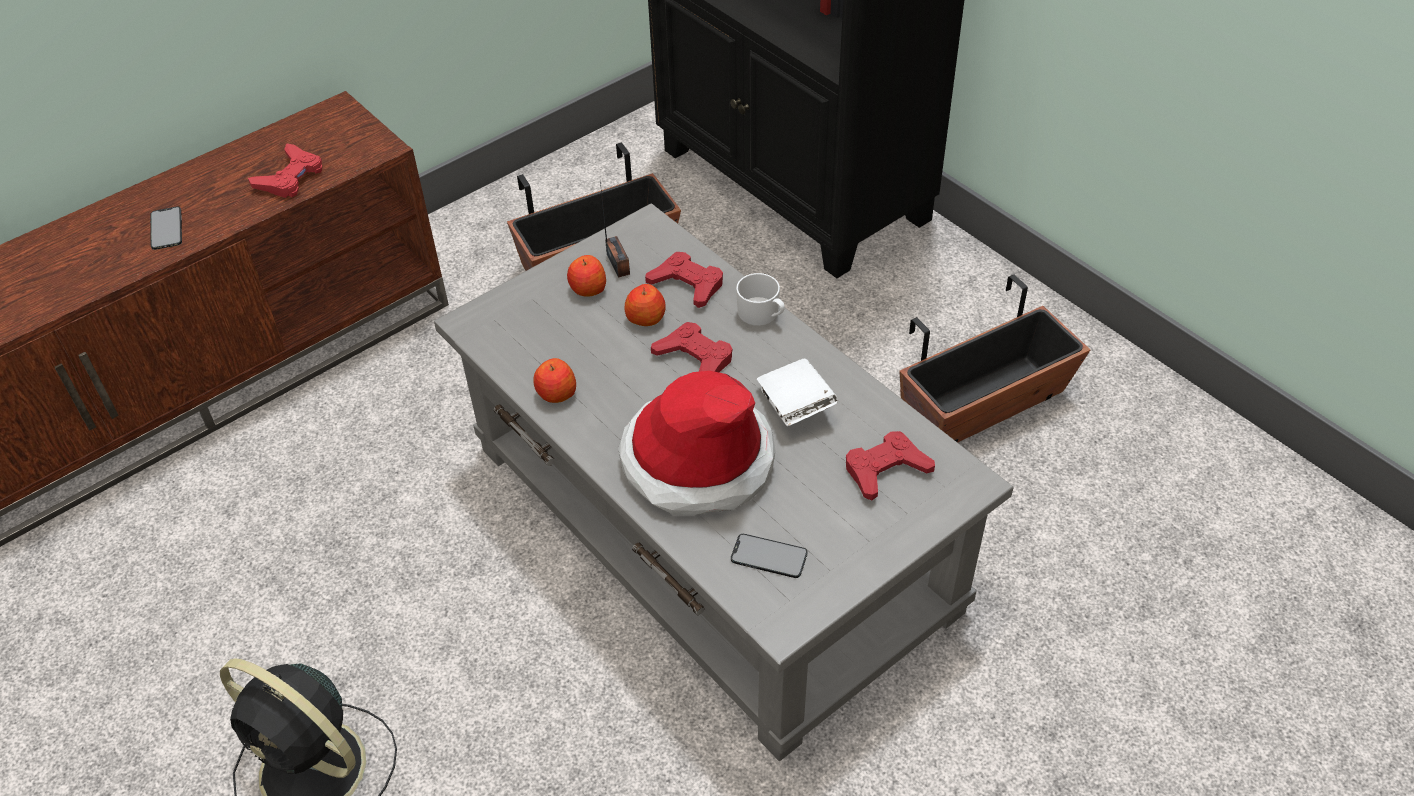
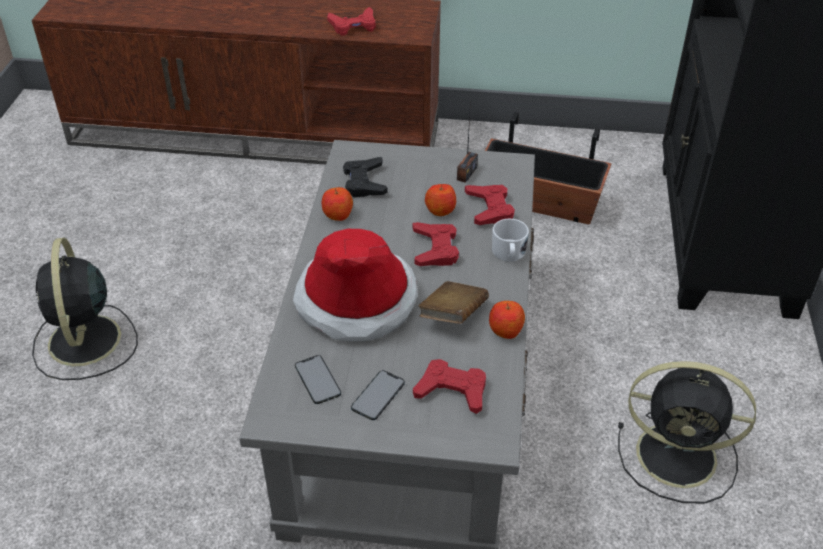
camera: 45 degrees right, 5 degrees down
phone [150,207,182,250] -> phone moved to [351,370,405,420]
apple [567,255,606,297] -> apple moved to [489,301,525,339]
white book [757,359,838,426] -> brown book [418,281,489,324]
planter [900,274,1090,443] -> black fan [618,361,756,504]
none -> black game controller [343,157,388,197]

